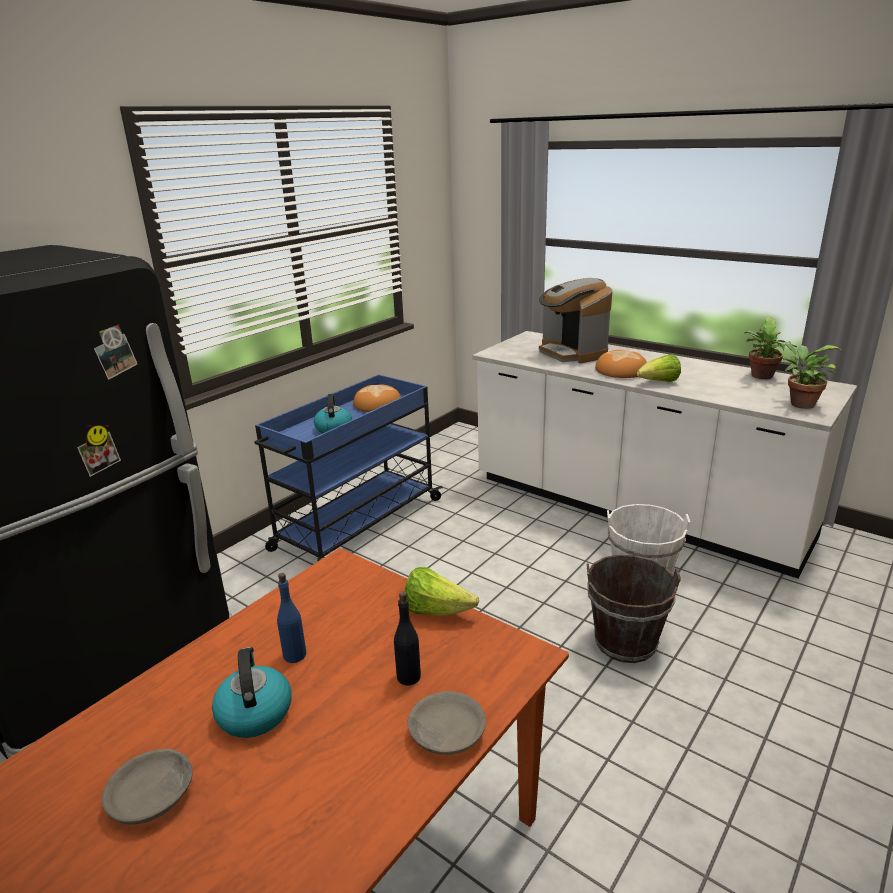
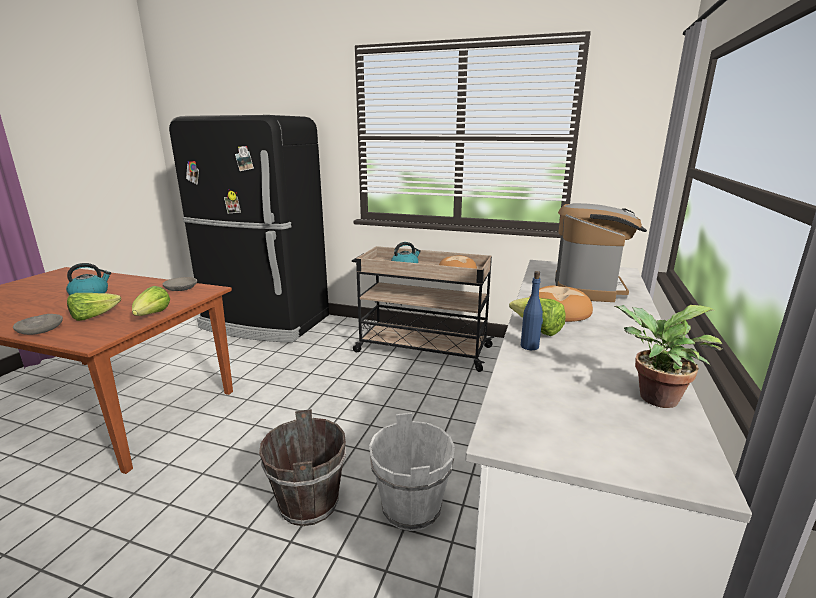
camera: 70 degrees right, 5 degrees down
grey bowl [102,749,193,825] -> grey bowl moved to [163,277,197,291]
blue cart [254,374,443,561] -> beige cart [352,246,495,372]
blue bottle [277,573,306,663] -> blue bottle moved to [521,271,543,350]
black bottle [394,591,421,686] -> lettuce [67,293,121,321]
coffee machine [539,278,612,363] -> coffee machine turned 150 degrees clockwise [555,203,647,302]
potted plant [782,341,841,409] -> none

